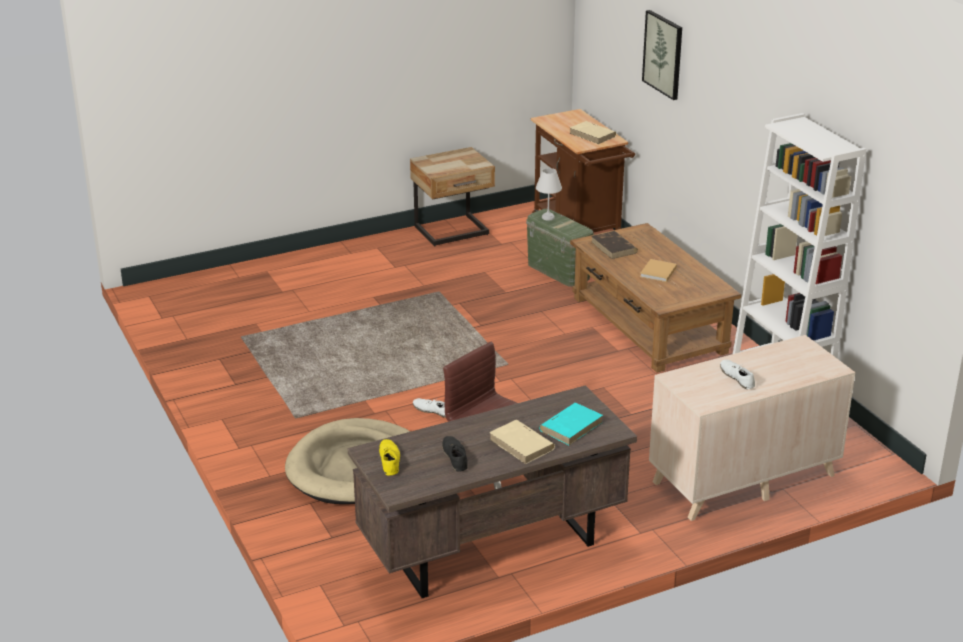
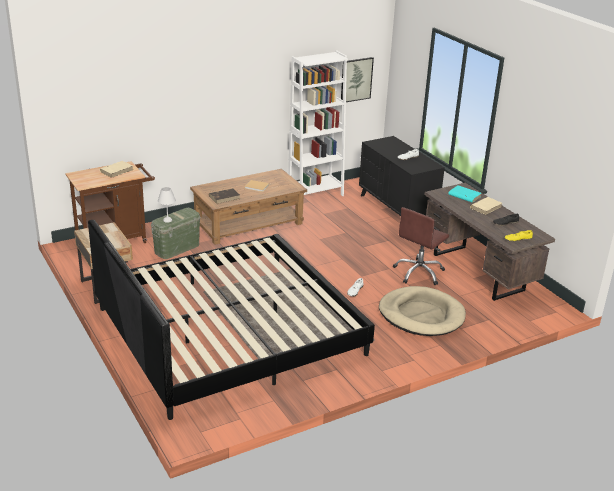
camera: 95 degrees left, 0 degrees up
picture [642,10,682,100] -> picture moved to [341,57,374,102]
beige dresser [649,335,855,521] -> black dresser [359,136,445,216]
none -> bed [88,220,375,420]

